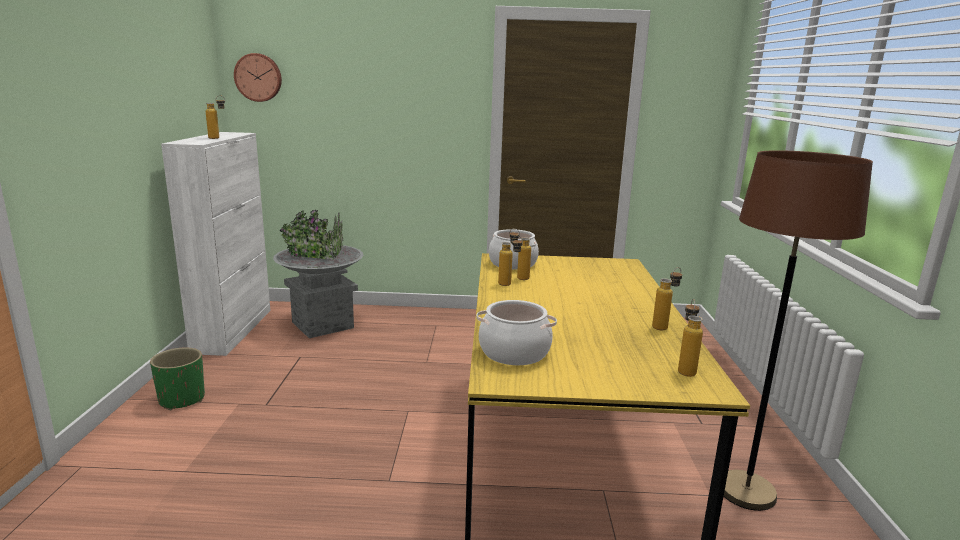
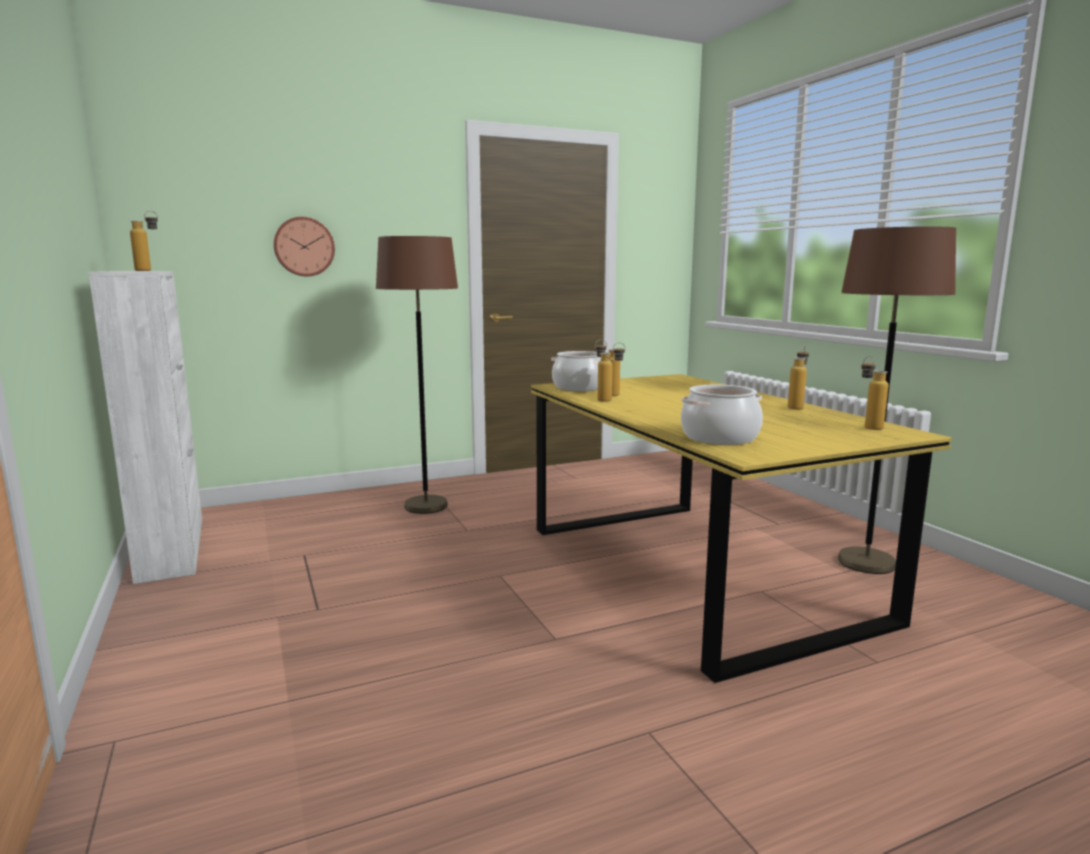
camera: 25 degrees left, 5 degrees down
green planter [150,348,205,410] -> none
wall clock [234,53,282,102] -> wall clock moved to [273,217,335,276]
grey planter [273,210,363,338] -> none
none -> brown floor lamp [376,236,458,514]

